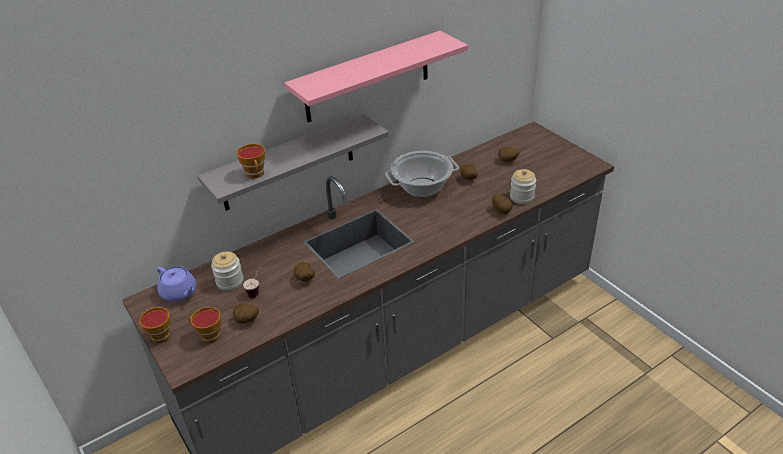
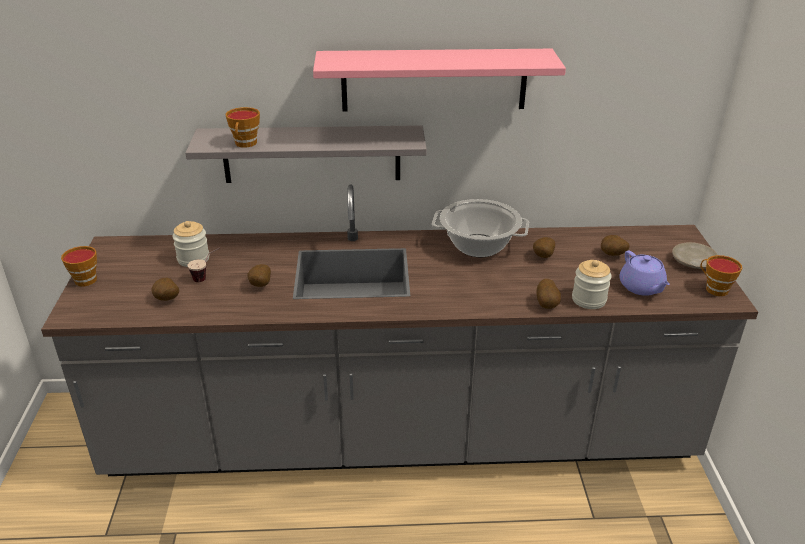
camera: 30 degrees right, 5 degrees down
purple teapot [157,266,196,302] -> purple teapot moved to [620,250,670,296]
cup [189,307,221,344] -> cup moved to [700,255,742,296]
none -> beige plate [672,242,718,269]

